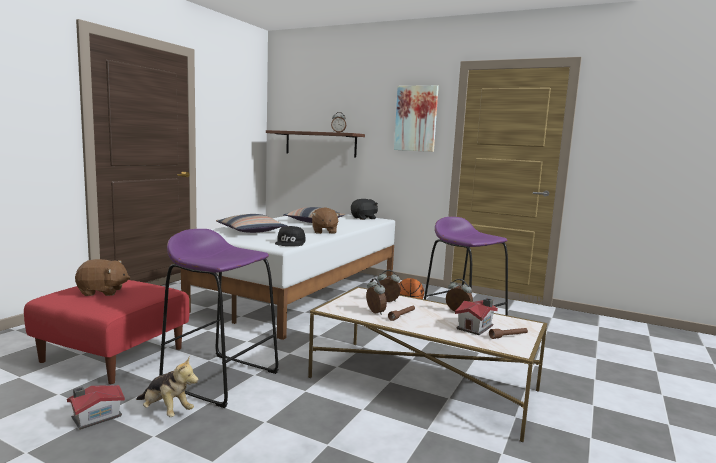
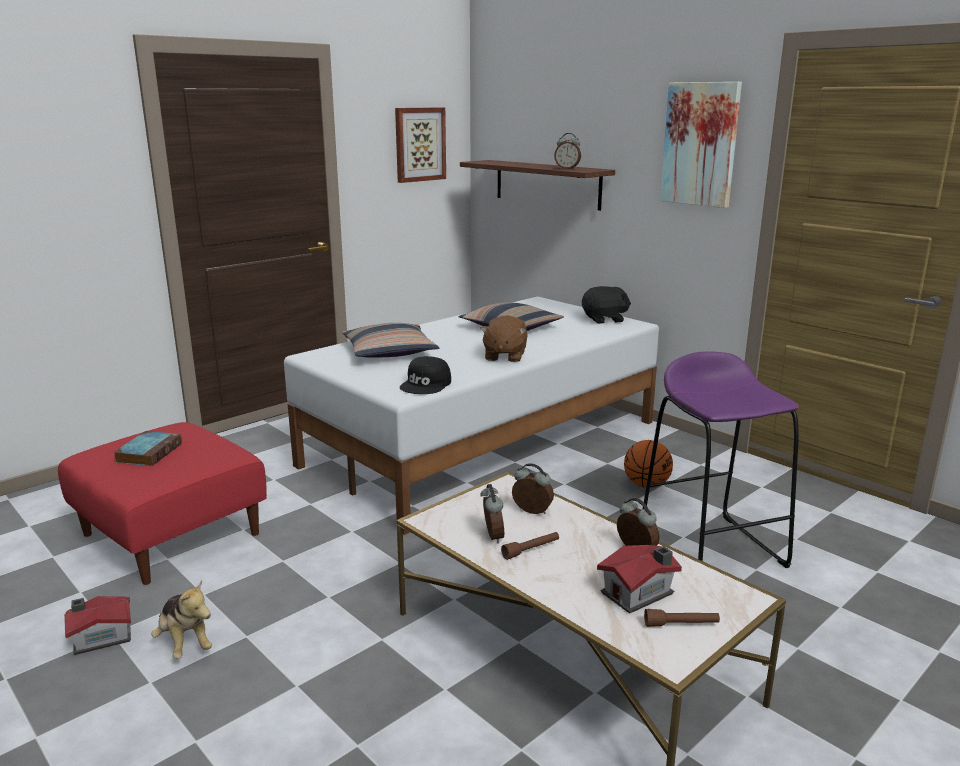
camera: 20 degrees right, 10 degrees up
brown plush toy [75,259,130,296] -> book [114,431,182,466]
purple stool [159,229,278,408] -> none
none -> picture [395,107,446,183]

